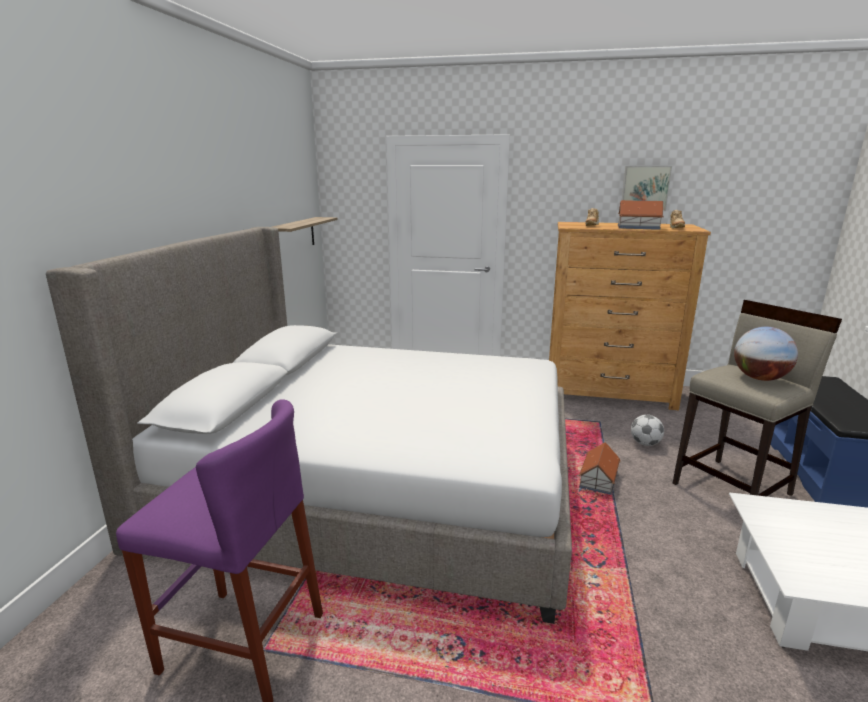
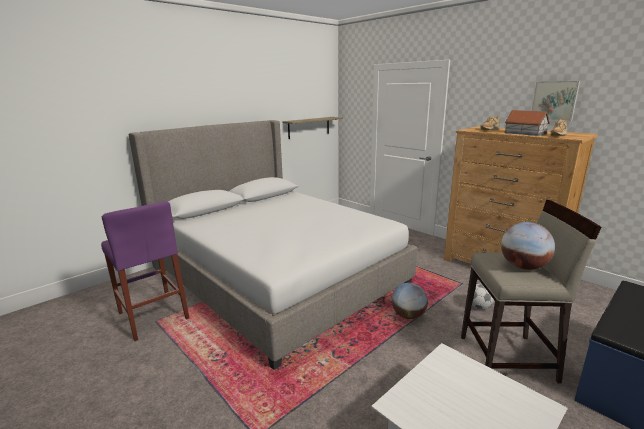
camera: 35 degrees right, 0 degrees up
toy house [579,442,621,495] -> globe [391,283,428,319]

